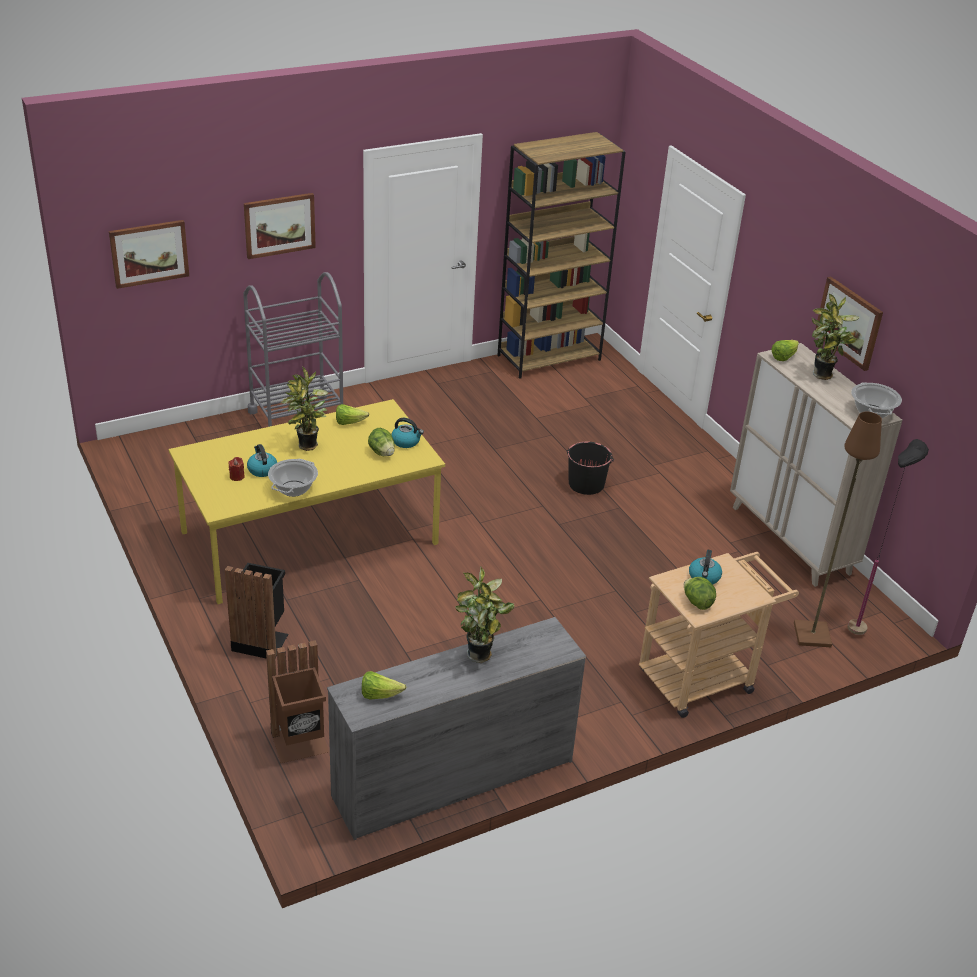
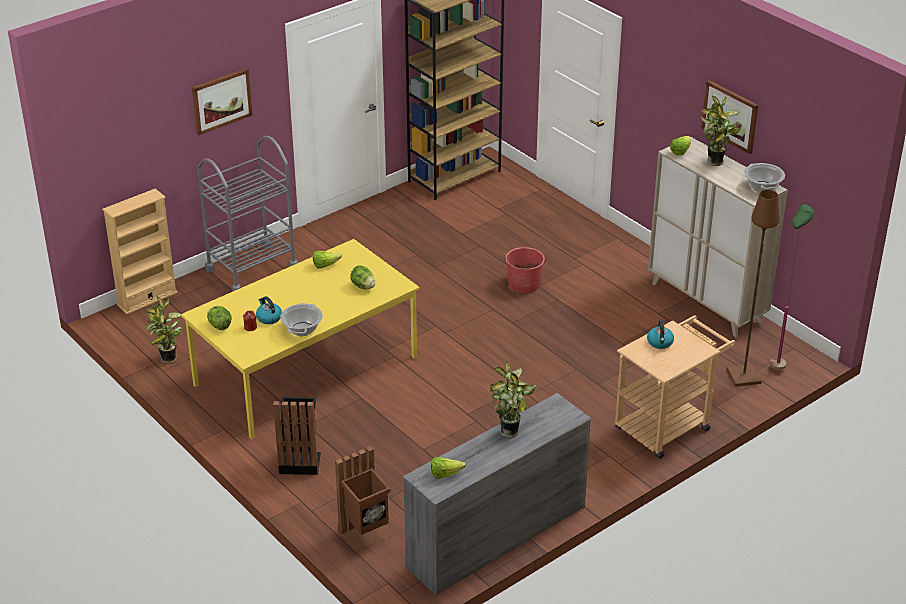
camera: 10 degrees left, 0 degrees up
picture [109,220,189,289] -> none
potted plant [281,366,328,451] -> potted plant moved to [144,296,182,364]
kettle [391,418,424,448] -> none
black bucket [567,442,614,495] -> red bucket [504,247,546,294]
lettuce [684,577,716,610] -> lettuce moved to [207,306,231,330]
black floor lamp [847,439,929,635] -> green floor lamp [770,204,814,370]
none -> beige bookcase [102,189,178,314]

